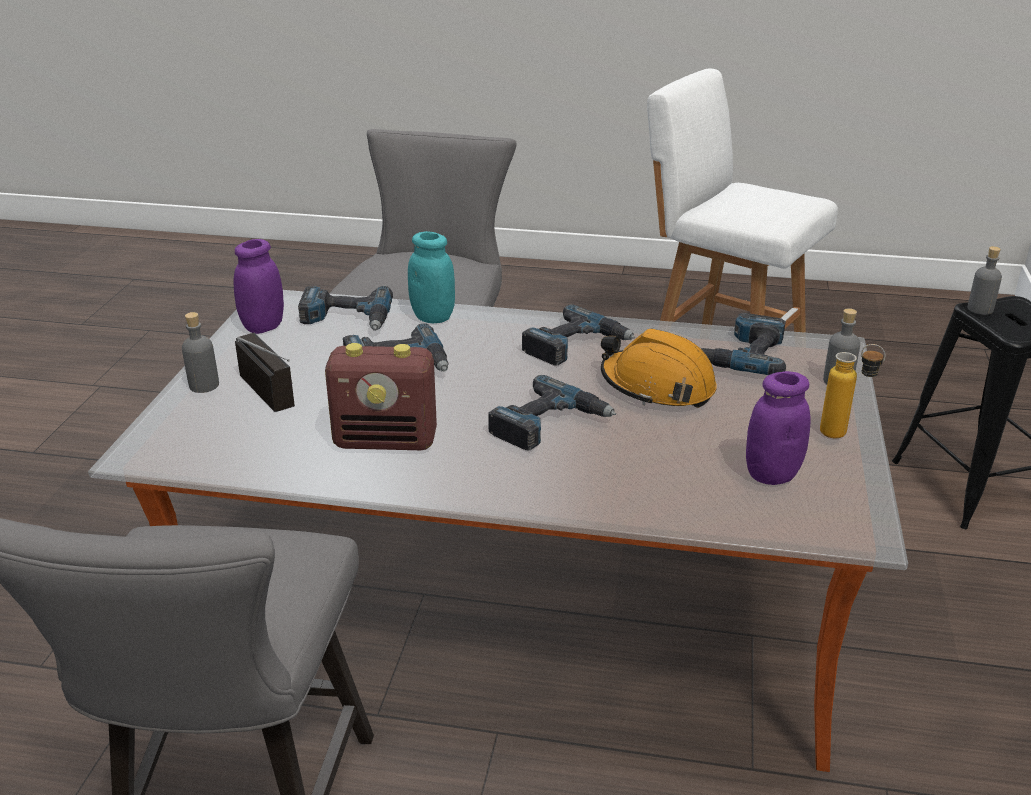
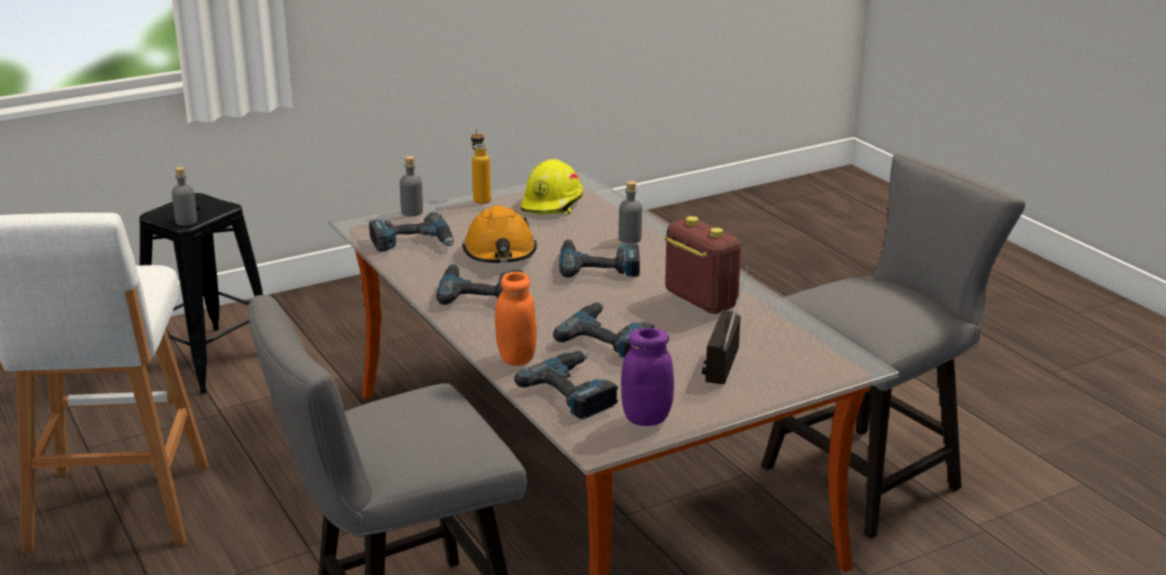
camera: 130 degrees left, 5 degrees down
grey bottle [182,312,219,393] -> grey bottle moved to [619,181,642,243]
turquoise jar [408,231,455,323] -> orange jar [495,272,536,366]
purple jar [746,371,811,485] -> yellow hard hat [521,159,583,215]

